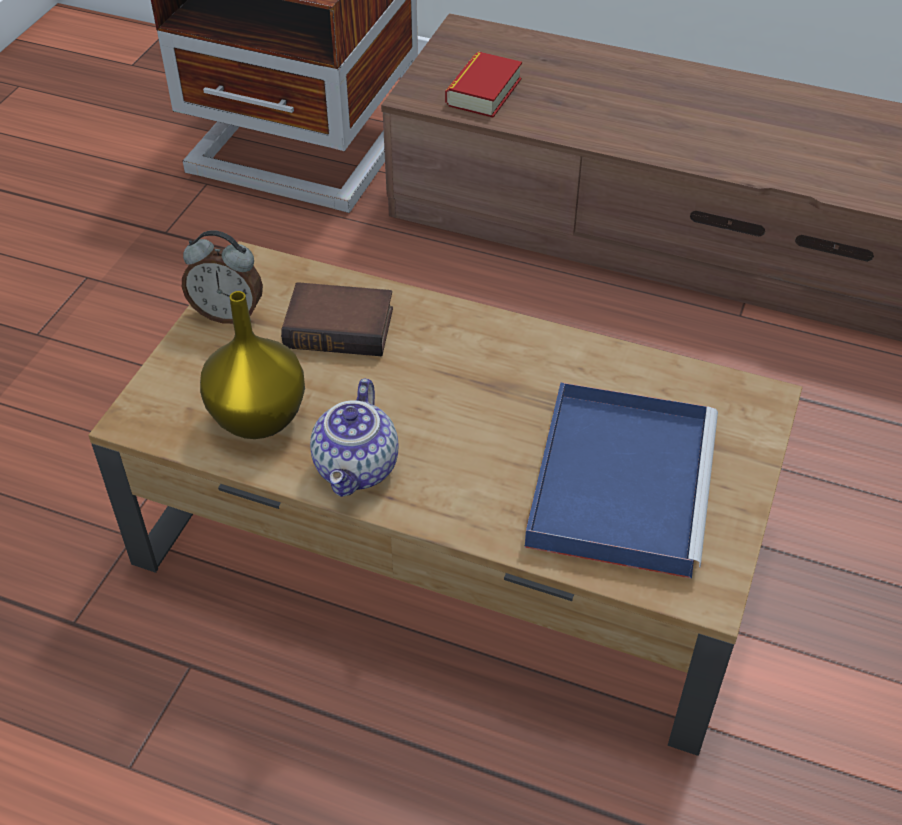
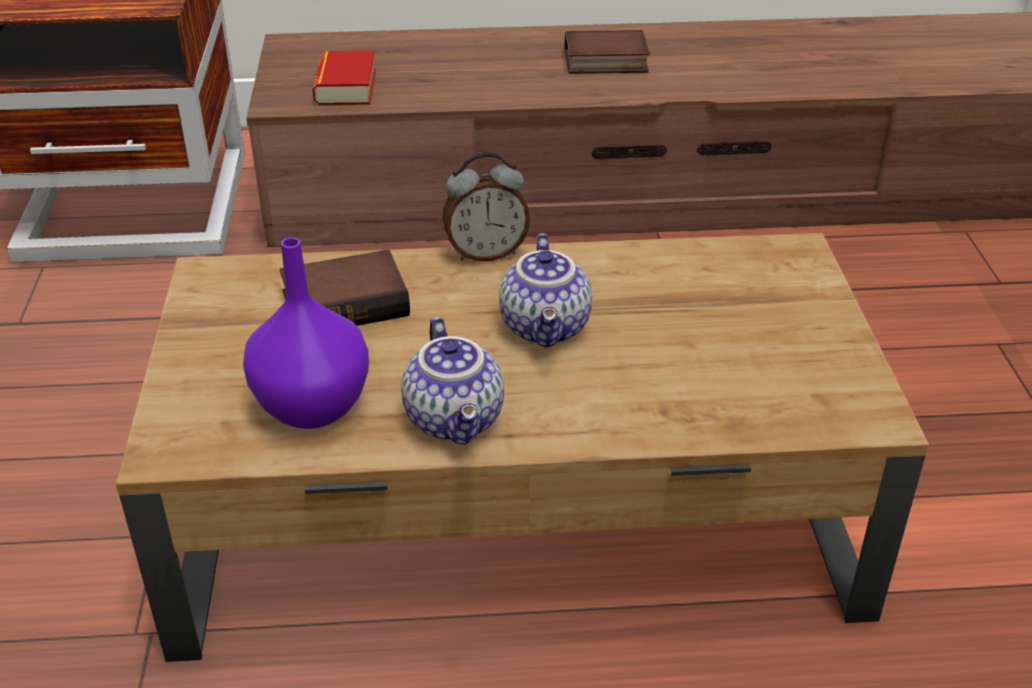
camera: 25 degrees left, 10 degrees down
alarm clock [182,230,263,324] -> alarm clock moved to [443,152,530,262]
yellow vase [200,291,305,439] -> purple vase [243,237,369,429]
blue tray [525,382,718,579] -> none
none -> teapot [499,233,592,348]
none -> book [565,30,650,74]

